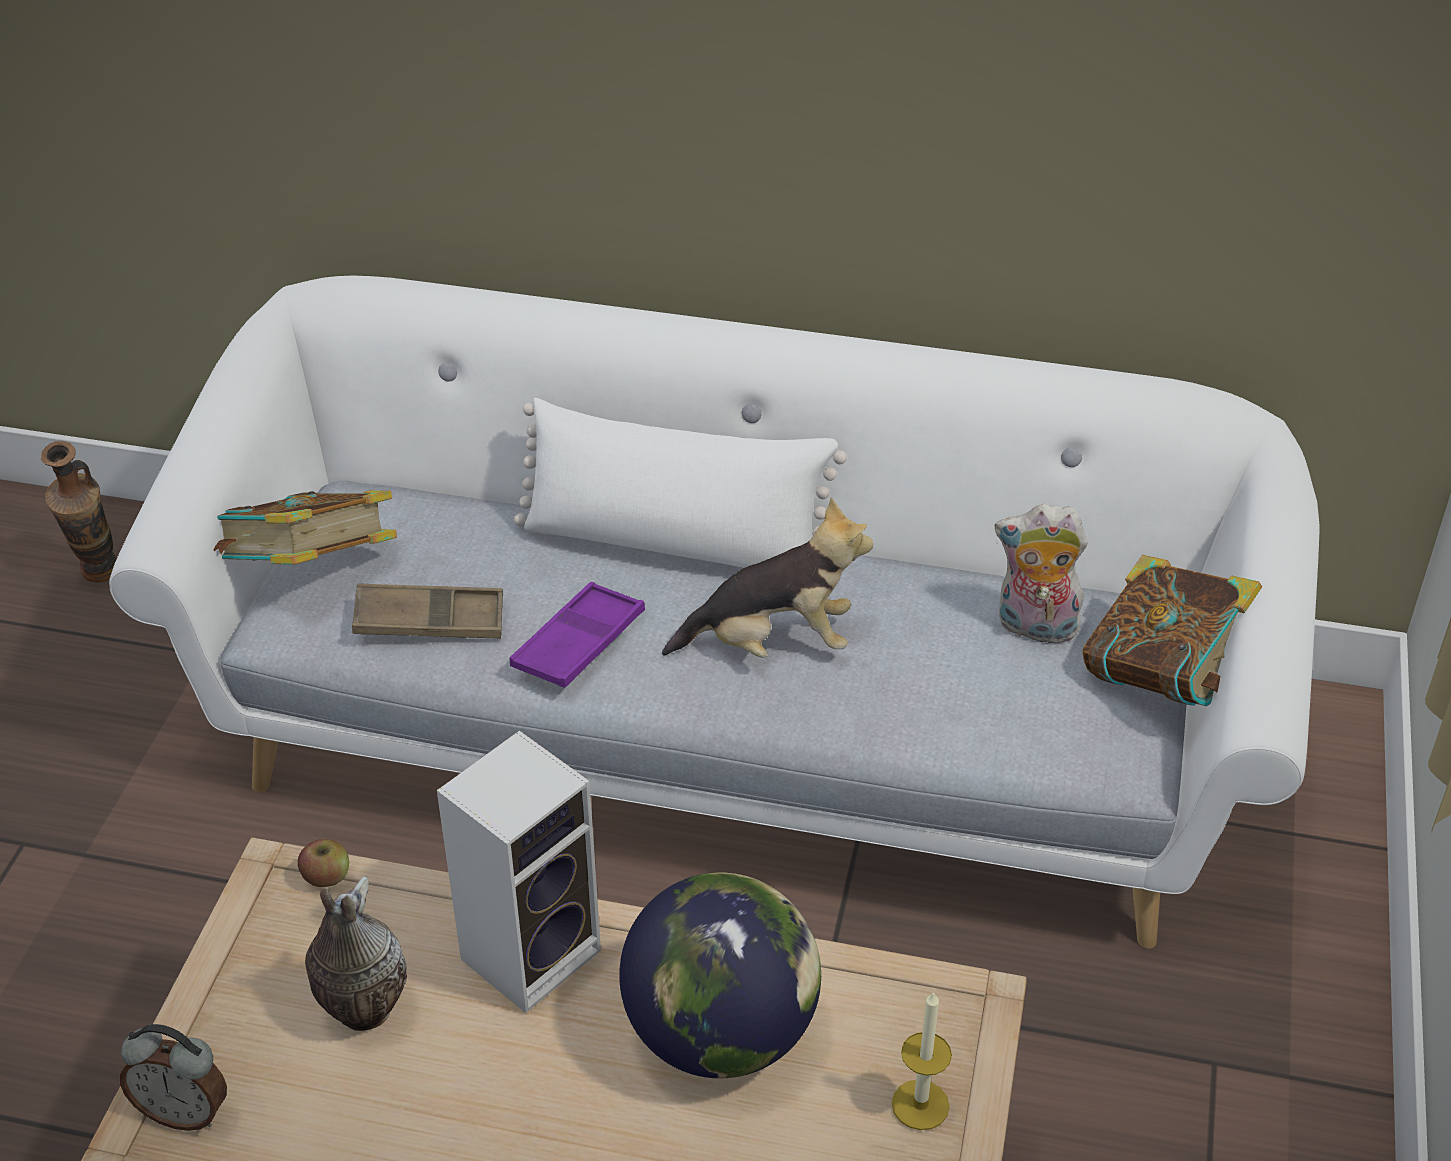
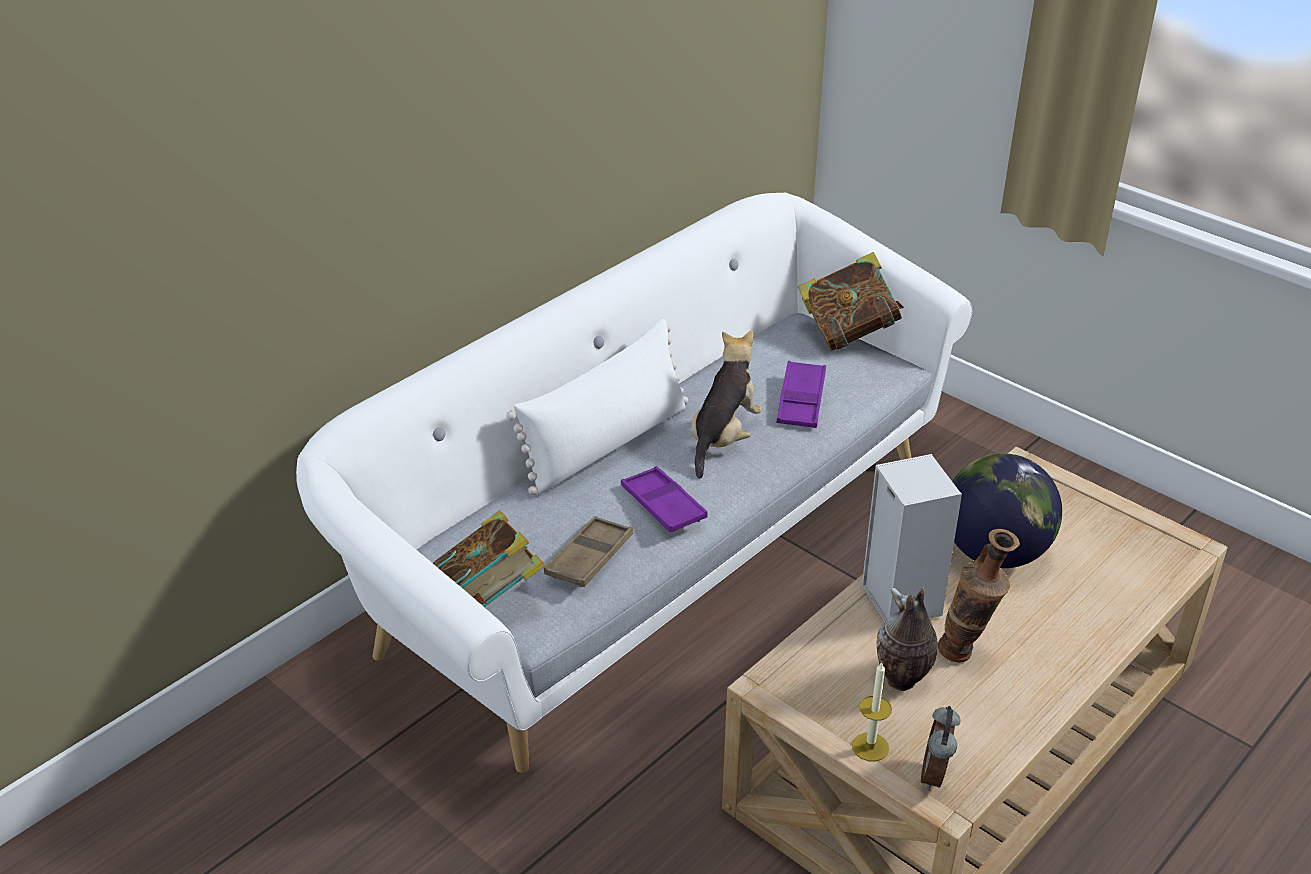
camera: 60 degrees left, 5 degrees down
vase [41,441,117,582] -> vase moved to [938,529,1020,663]
alarm clock [120,1024,227,1131] -> alarm clock turned 150 degrees clockwise [921,706,960,790]
apple [298,839,349,887] -> none
candle [892,991,952,1130] -> candle moved to [852,662,892,761]
plush toy [995,504,1088,644] -> none
none -> purple tray [776,361,826,428]

